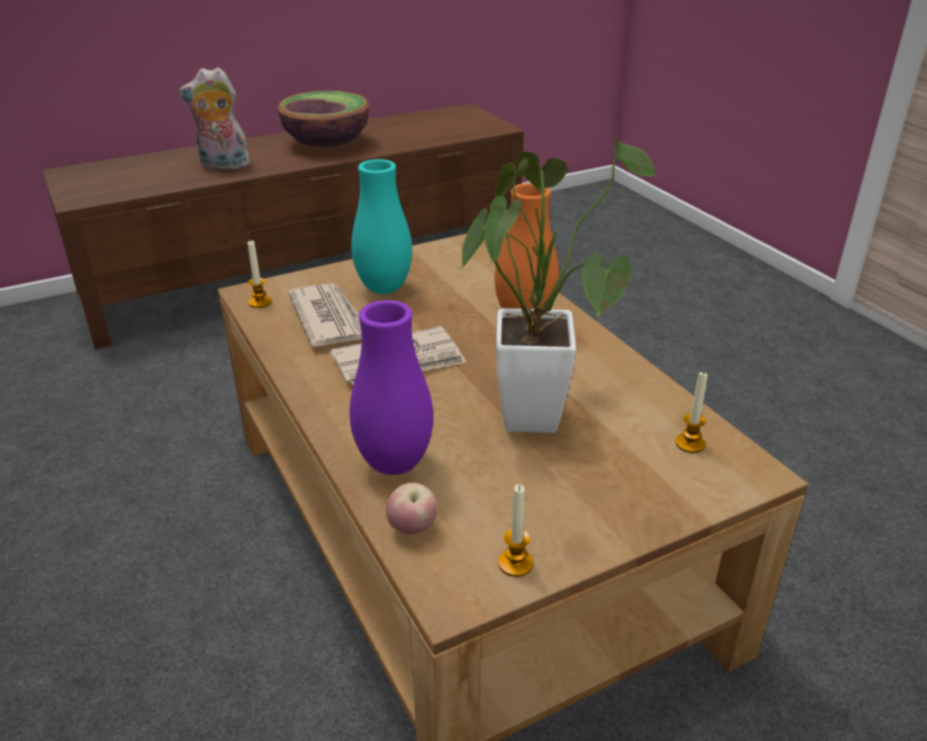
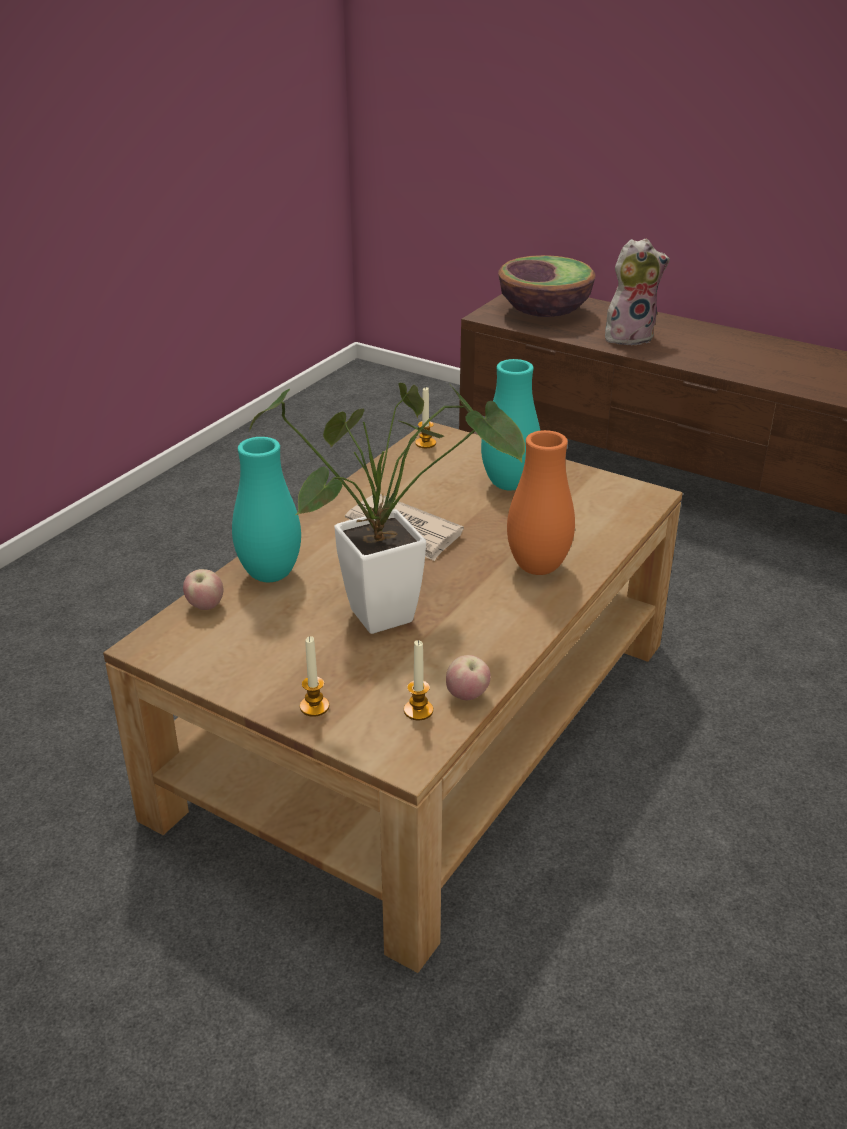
camera: 60 degrees right, 0 degrees up
plush toy [179,67,252,170] -> plush toy turned 105 degrees clockwise [605,239,670,345]
bowl [277,91,370,147] -> bowl moved to [498,255,596,317]
newspaper [288,283,362,347] -> none
purple vase [350,300,433,475] -> turquoise vase [232,437,301,582]
candle [498,484,533,577] -> candle moved to [300,636,329,717]
none -> apple [446,655,491,700]

